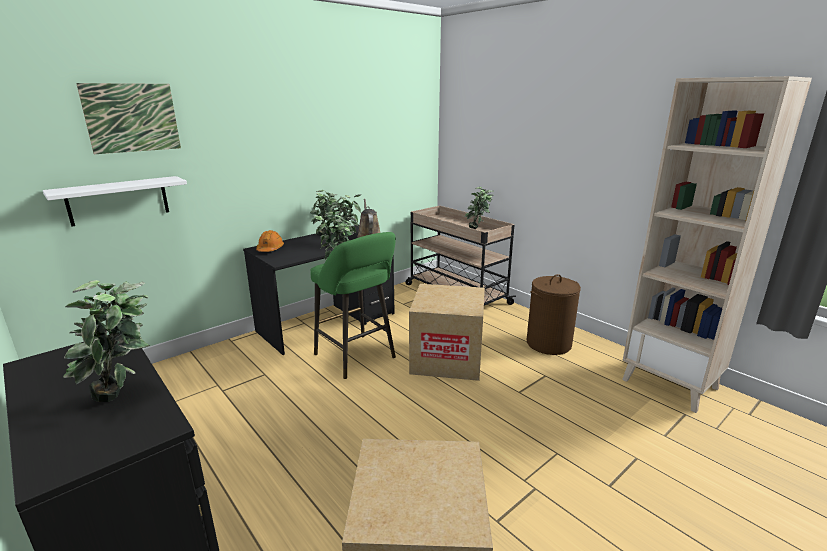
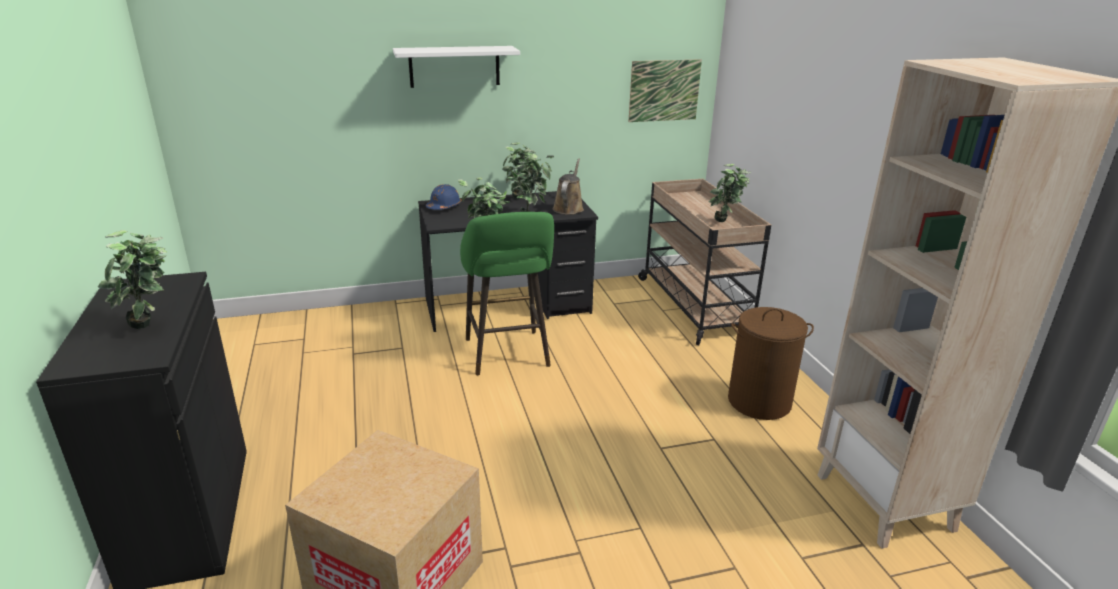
camera: 25 degrees right, 5 degrees up
white shelf [43,176,187,227] -> white shelf moved to [393,46,520,88]
picture [76,83,181,154] -> picture moved to [628,59,702,122]
orange hard hat [256,230,284,252] -> blue hard hat [426,184,461,210]
cardboard box [409,284,485,381] -> none

